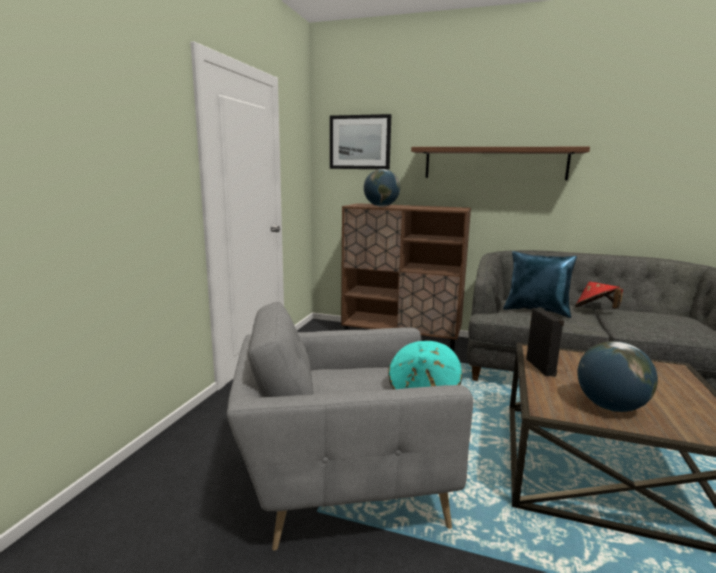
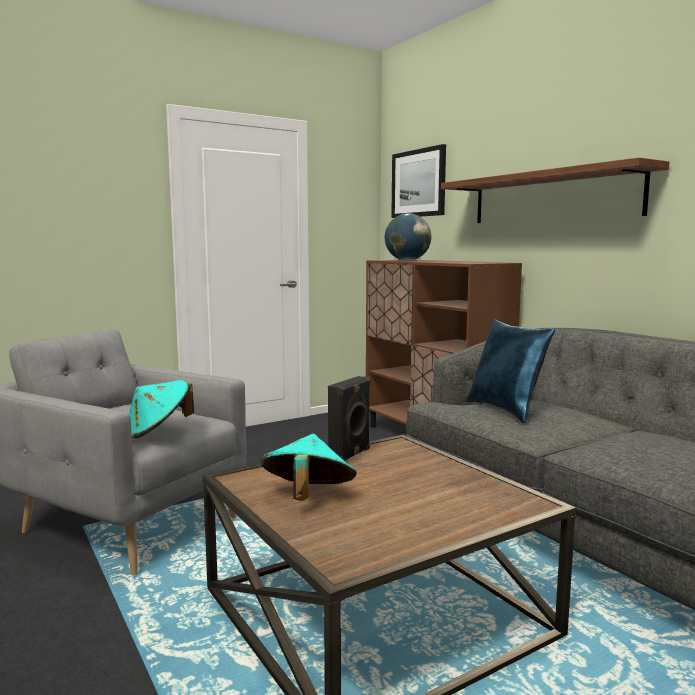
camera: 40 degrees right, 5 degrees down
red hat [575,282,623,308] -> none
globe [577,341,658,412] -> turquoise hat [261,434,357,501]

